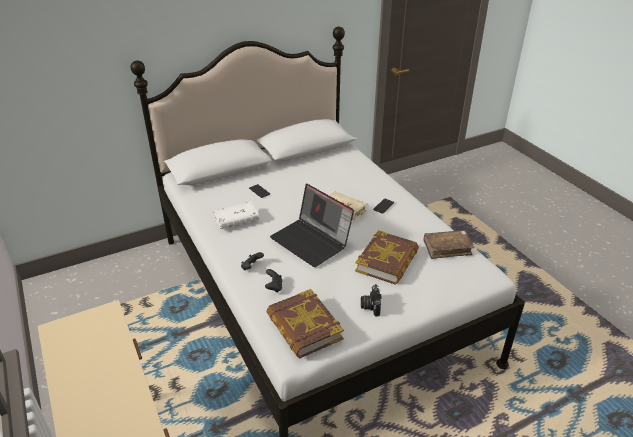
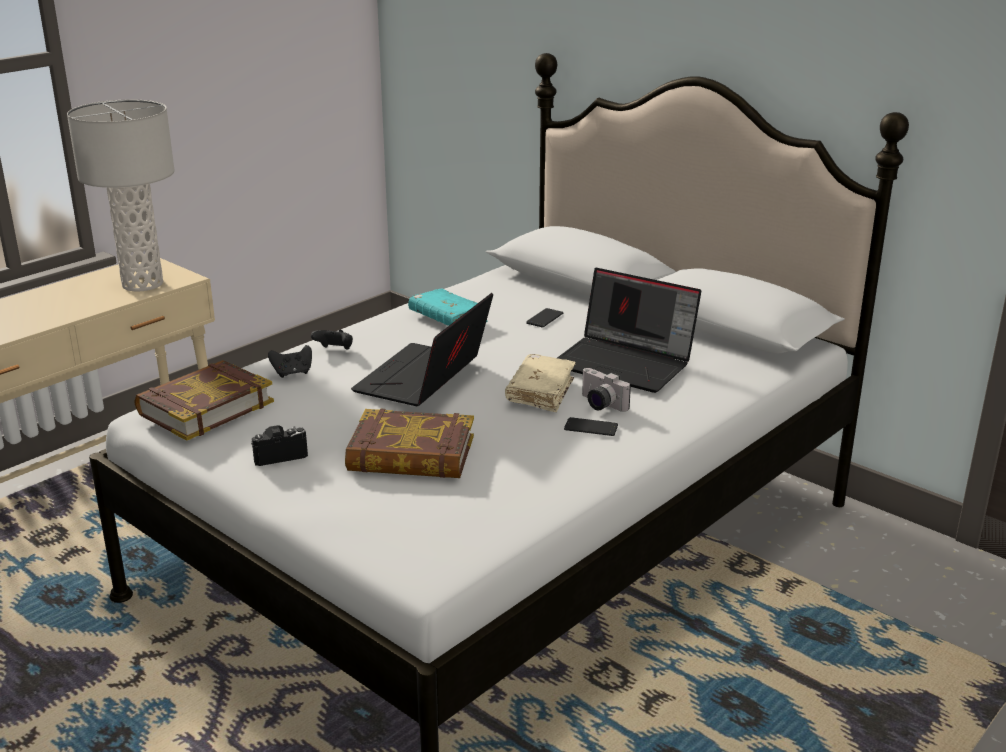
camera: 70 degrees right, 10 degrees down
white book [213,201,259,229] -> turquoise book [408,288,487,326]
brown book [423,230,475,259] -> none
none -> white table lamp [67,100,175,291]
none -> laptop [557,268,701,393]
none -> camera [582,368,631,412]

